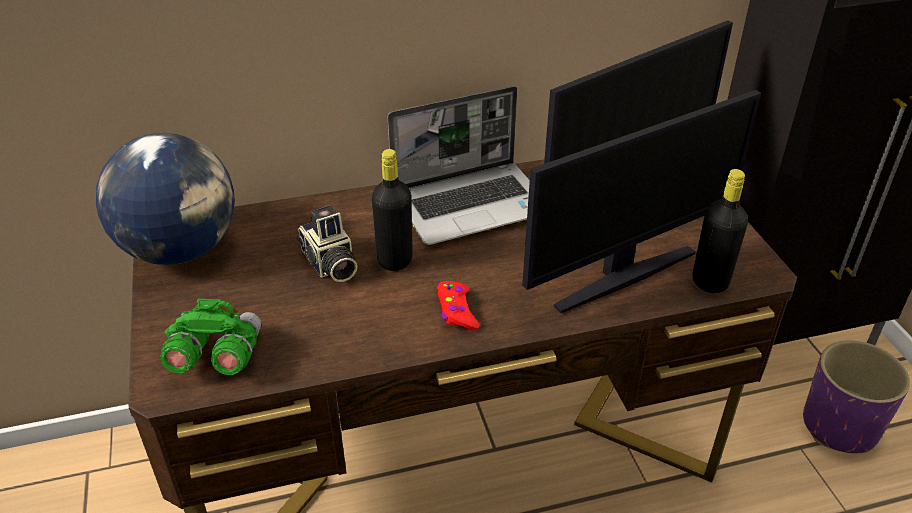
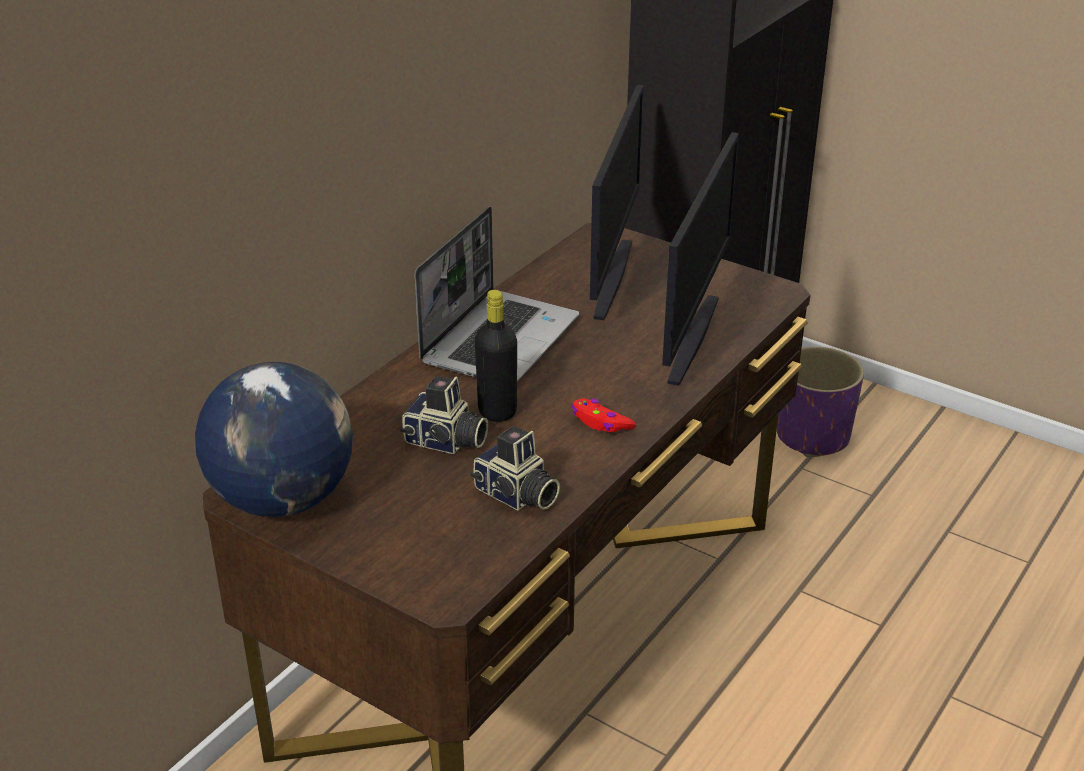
camera: 40 degrees left, 5 degrees down
green binoculars [160,299,261,375] -> none
black bottle [692,169,748,293] -> none
none -> camera [470,426,560,511]

